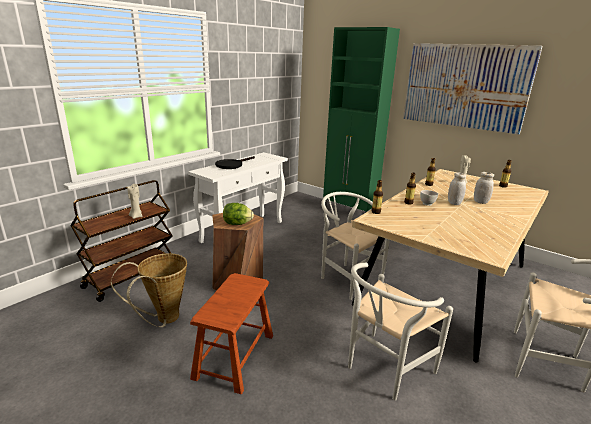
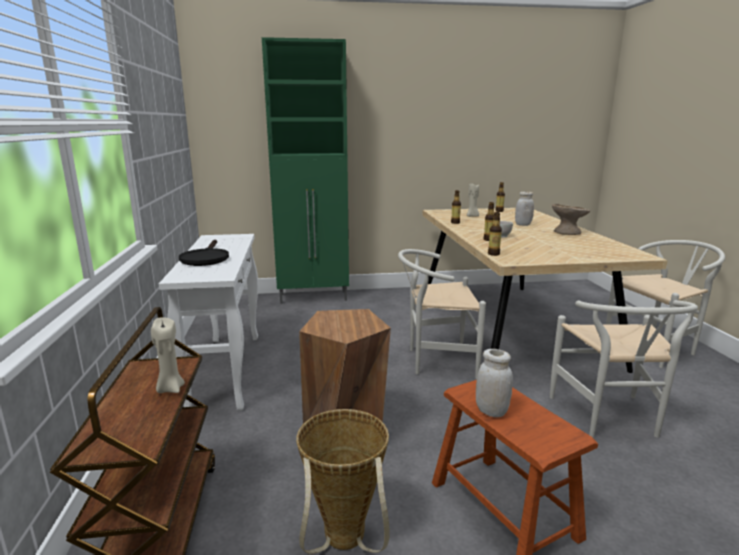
camera: 45 degrees left, 5 degrees down
lettuce [223,203,254,225] -> none
picture [403,43,542,135] -> none
white jar [448,173,466,205] -> white jar moved to [476,349,513,417]
none -> beige bowl [552,204,590,235]

